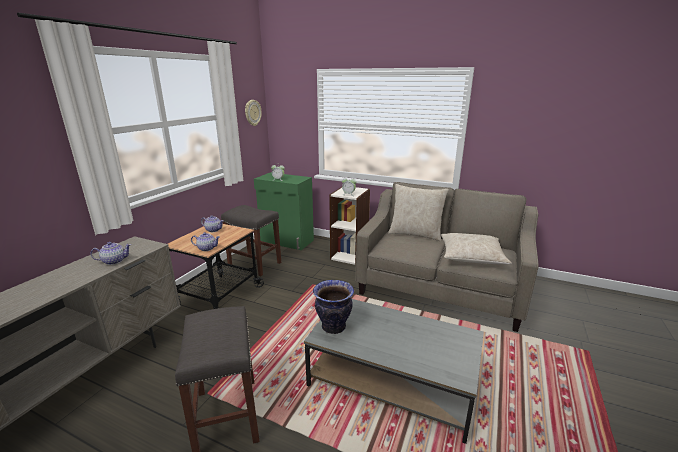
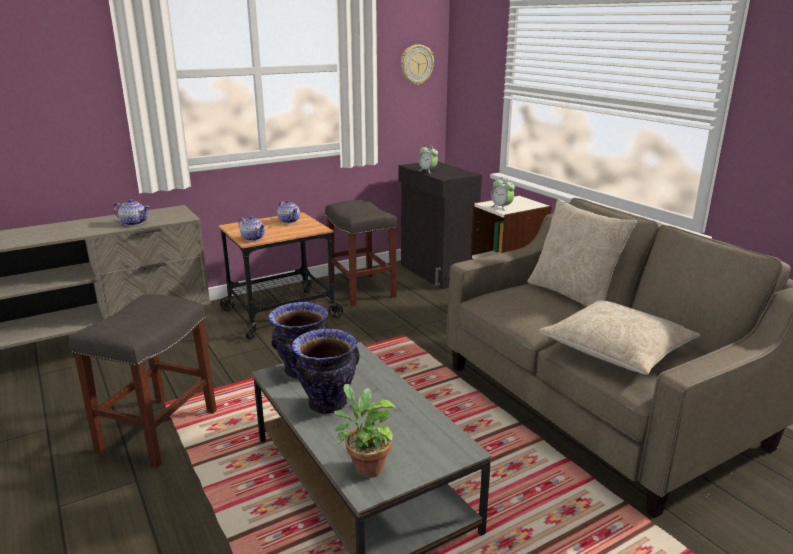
camera: 35 degrees right, 0 degrees up
green cabinet [254,172,314,250] -> black cabinet [399,161,482,289]
none -> vase [291,328,359,414]
none -> potted plant [334,384,397,478]

